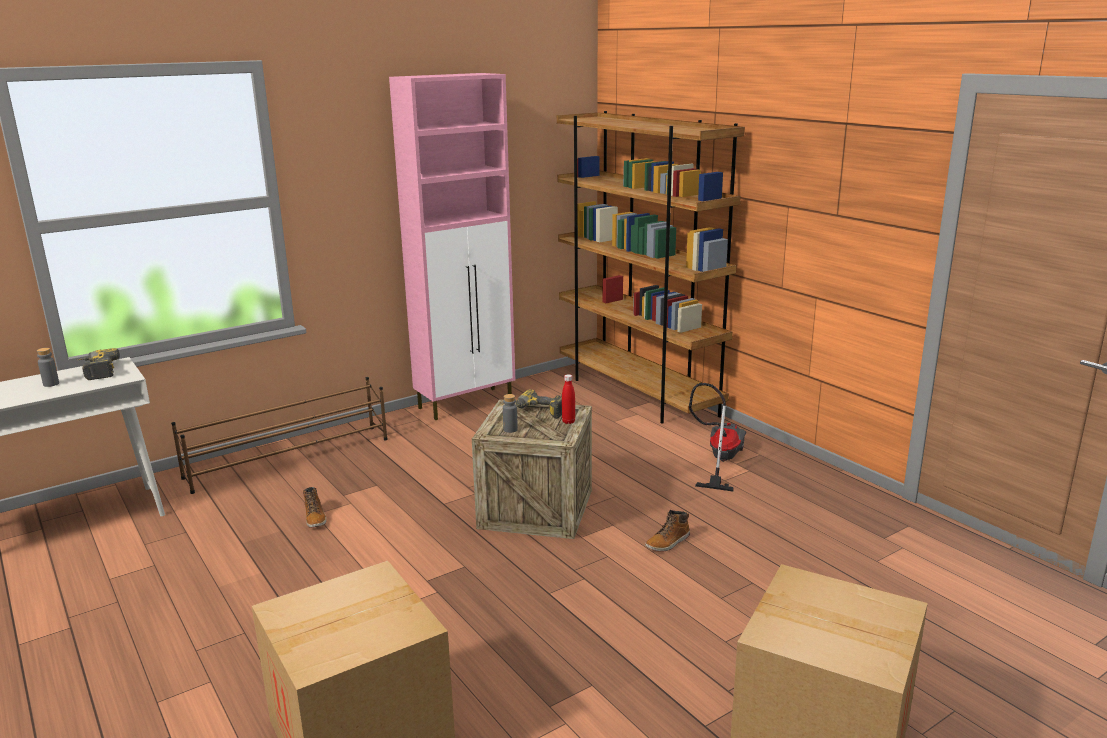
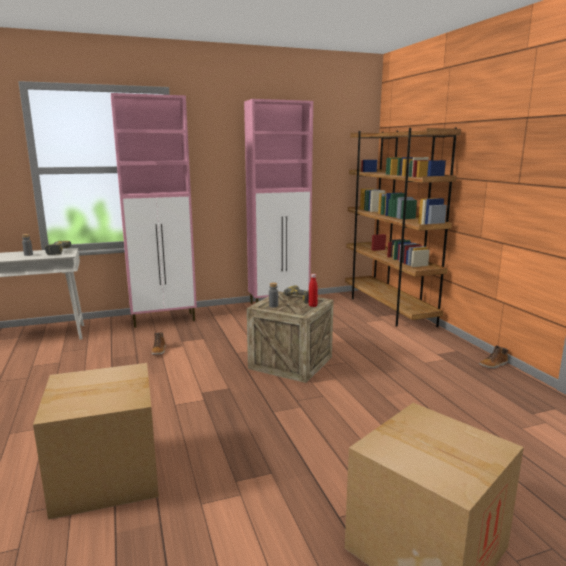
camera: 15 degrees right, 5 degrees down
brown shoe rack [171,377,388,494] -> pink cabinet [111,93,197,328]
boot [645,510,690,552] -> boot moved to [479,345,508,369]
vacuum cleaner [689,383,746,492] -> none

